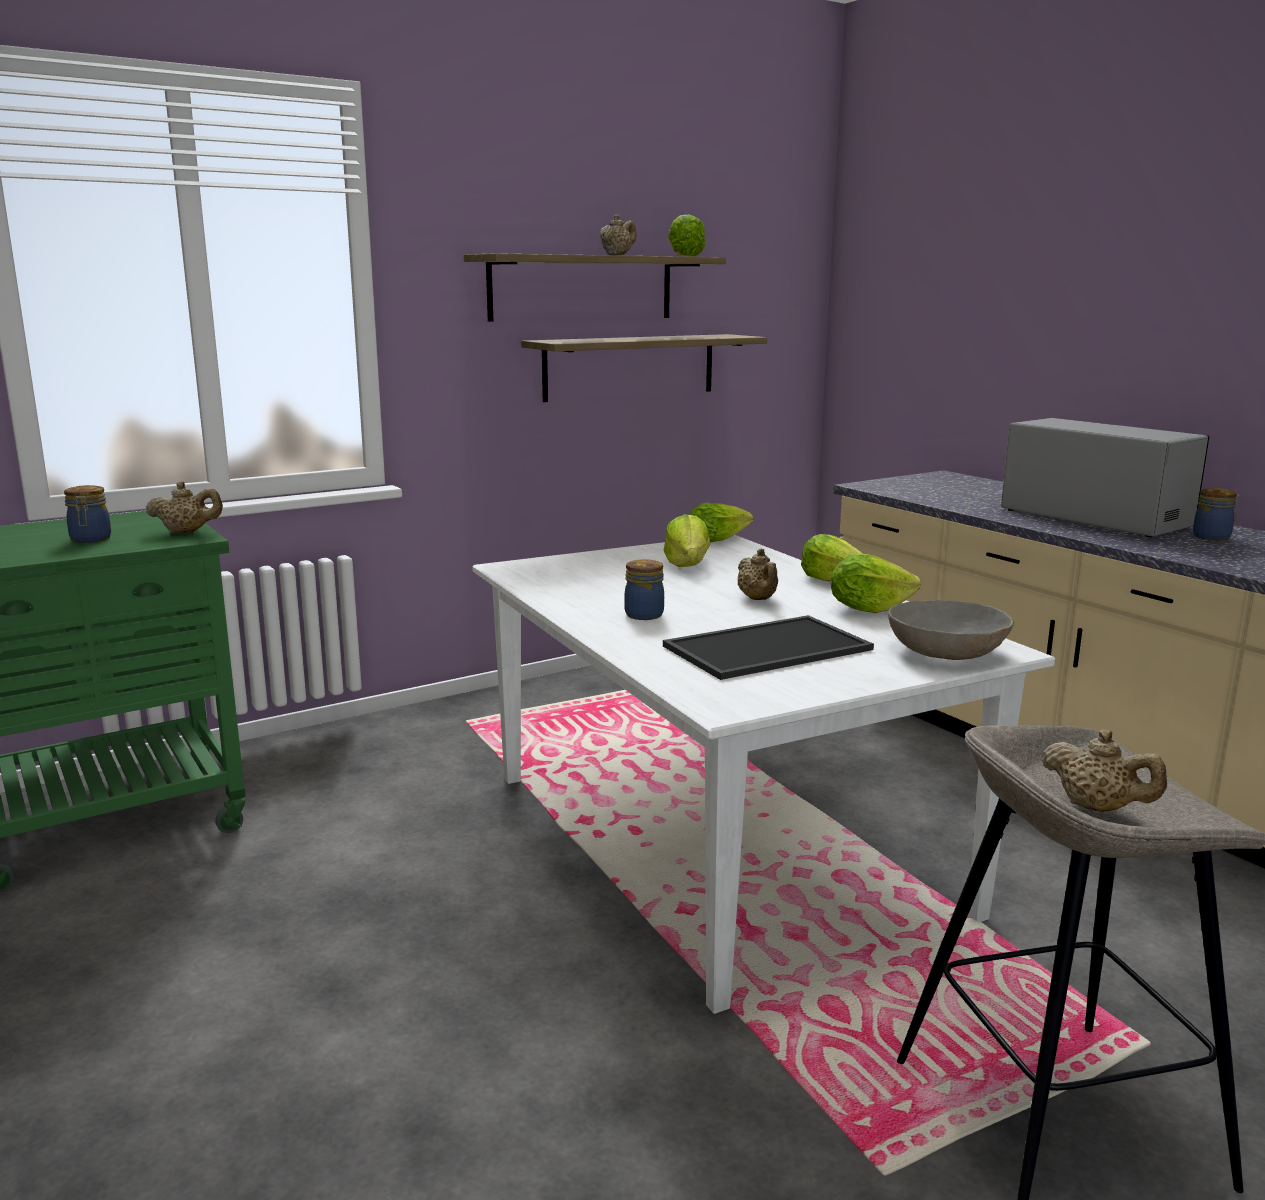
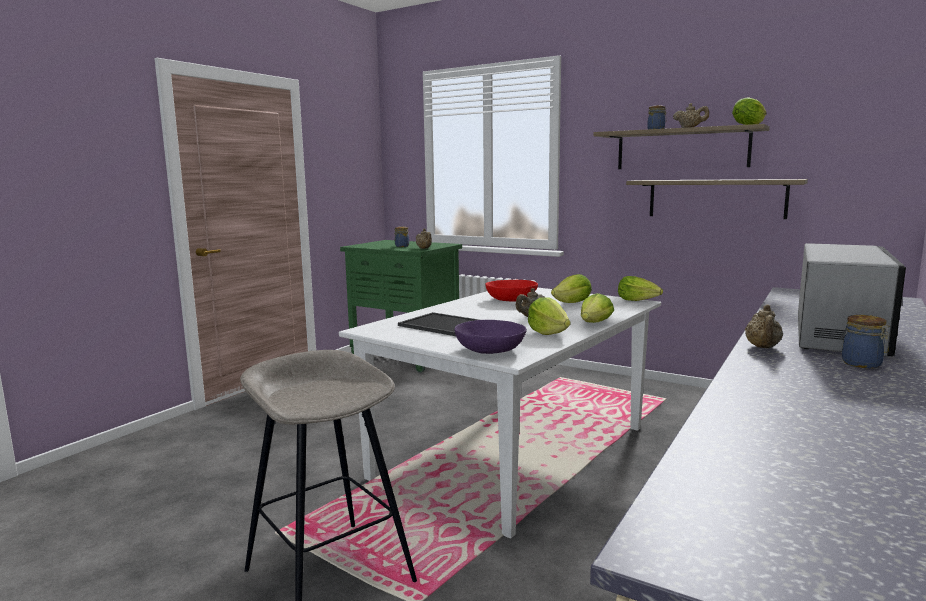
camera: 65 degrees right, 5 degrees down
jar [624,559,664,620] -> jar moved to [647,105,667,129]
grey bowl [888,600,1014,660] -> purple bowl [455,320,527,354]
beige teapot [1042,729,1167,812] -> beige teapot moved to [745,304,783,348]
none -> red bowl [485,280,538,302]

